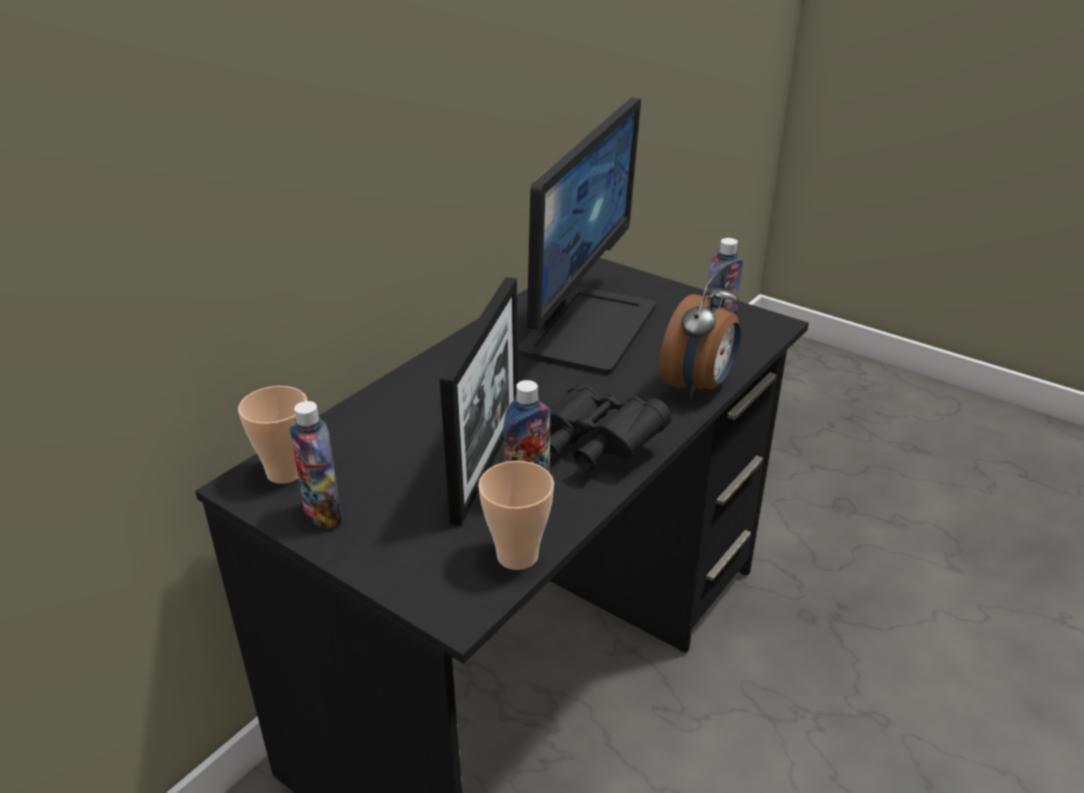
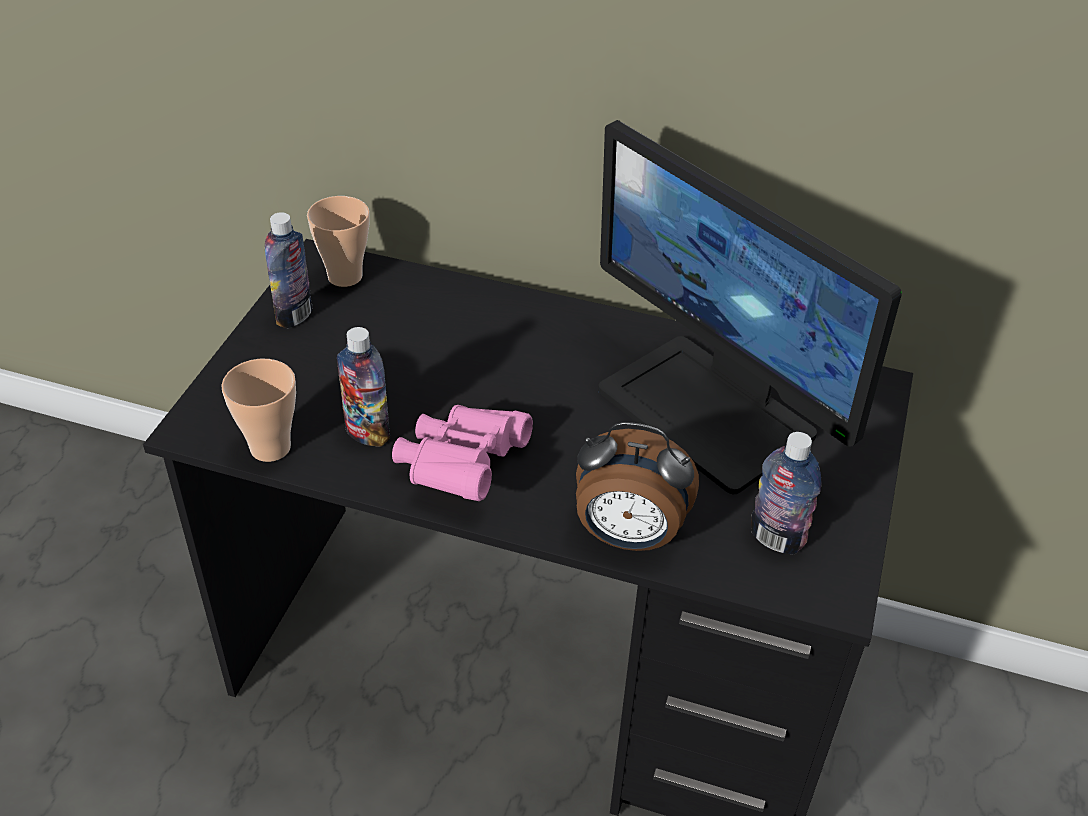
camera: 70 degrees right, 10 degrees up
picture frame [439,277,518,526] -> none
monitor [518,97,656,375] -> monitor turned 45 degrees clockwise [598,120,902,494]
black binoculars [550,383,671,471] -> pink binoculars [392,405,533,501]

